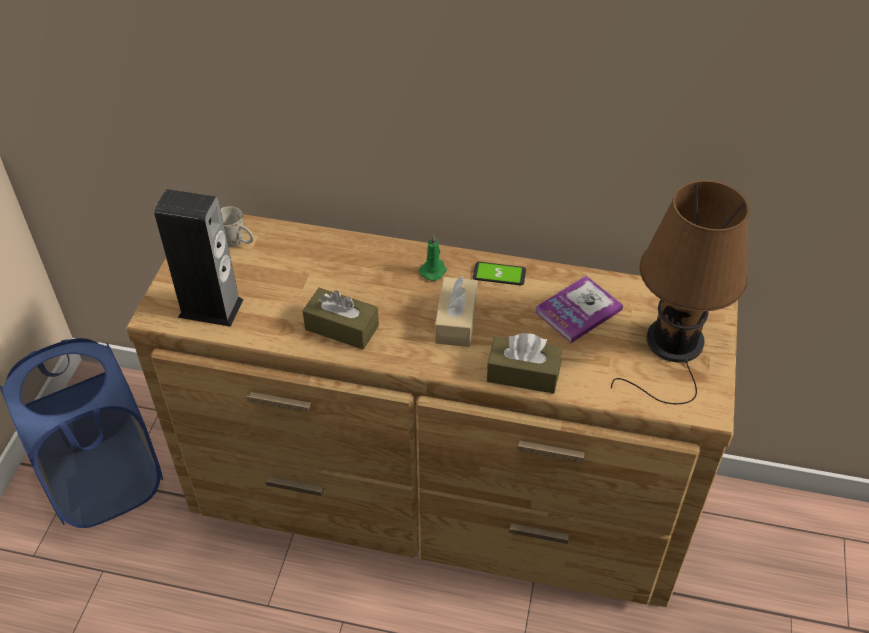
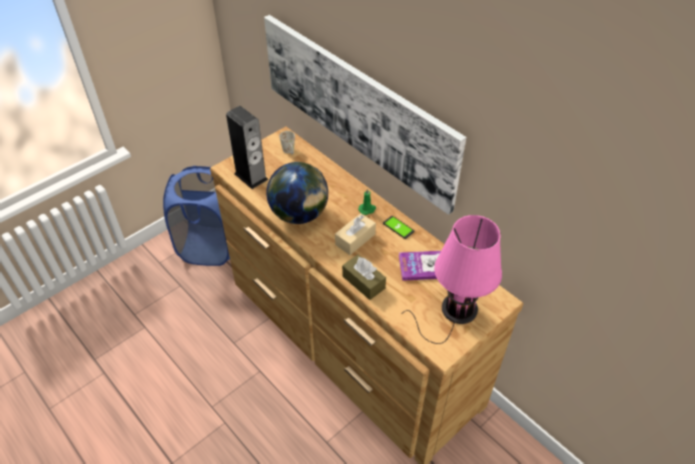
camera: 35 degrees right, 0 degrees up
brown tissue box [303,288,379,349] -> globe [266,162,328,224]
brown table lamp [611,180,750,404] -> pink table lamp [401,215,502,344]
none -> picture [264,15,466,215]

